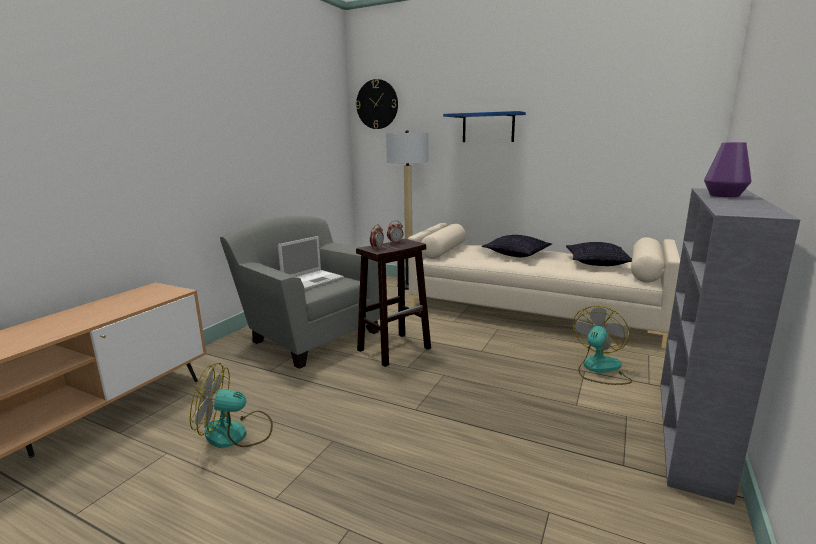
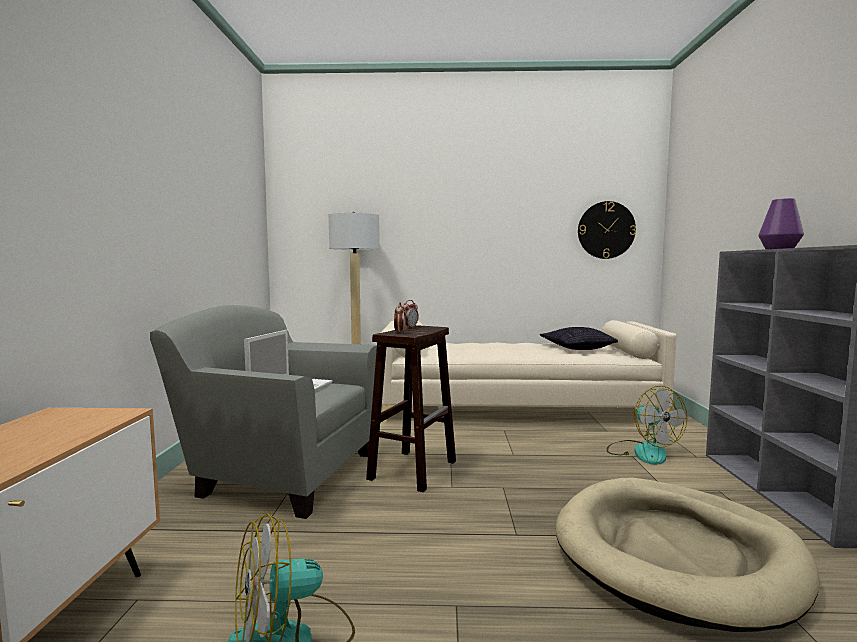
camera: 25 degrees left, 10 degrees down
wall clock [356,79,398,129] -> wall clock moved to [578,201,636,259]
blue shelf [443,111,526,142] -> none
pillow [482,235,552,257] -> none
fan [573,306,633,385] -> fan turned 150 degrees clockwise [607,386,687,465]
none -> beige dog bed [556,478,819,632]

